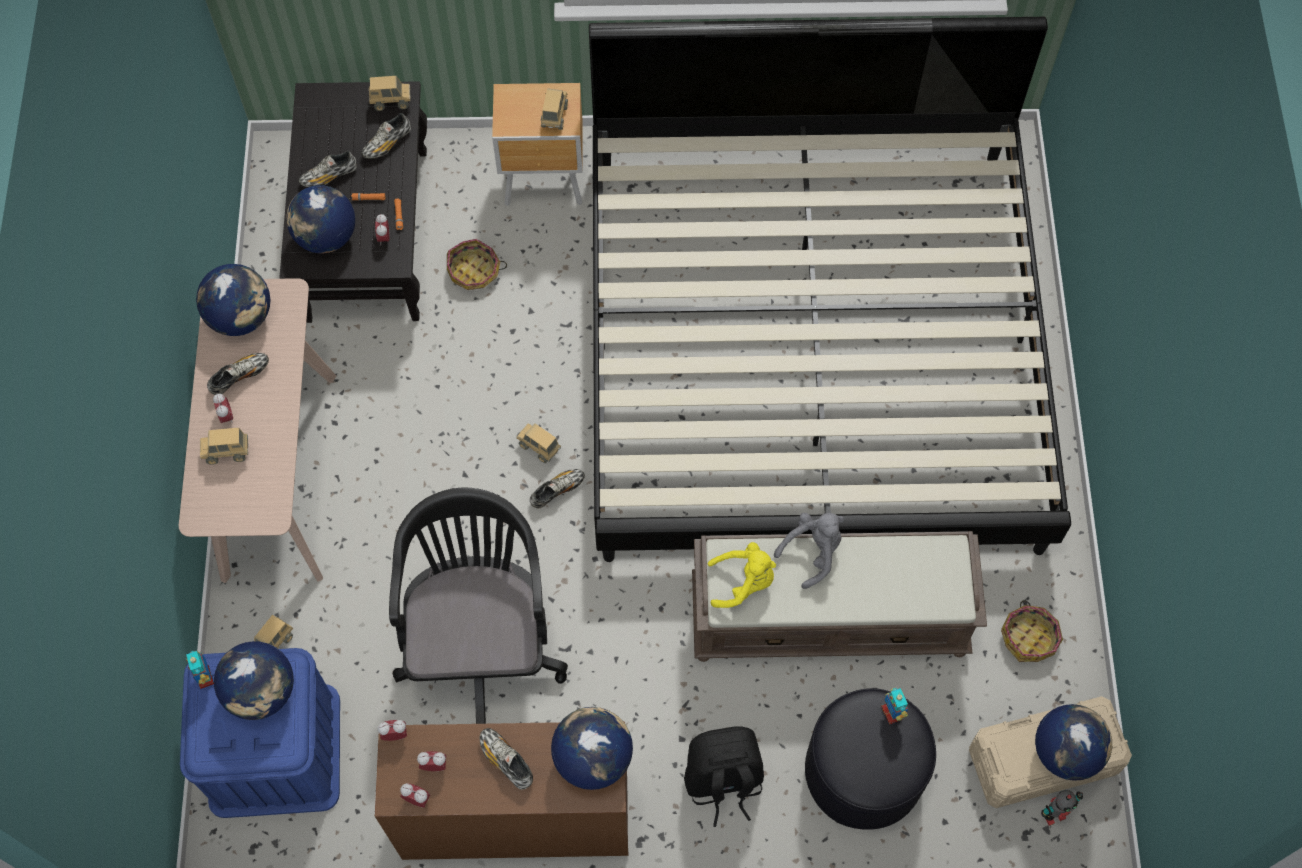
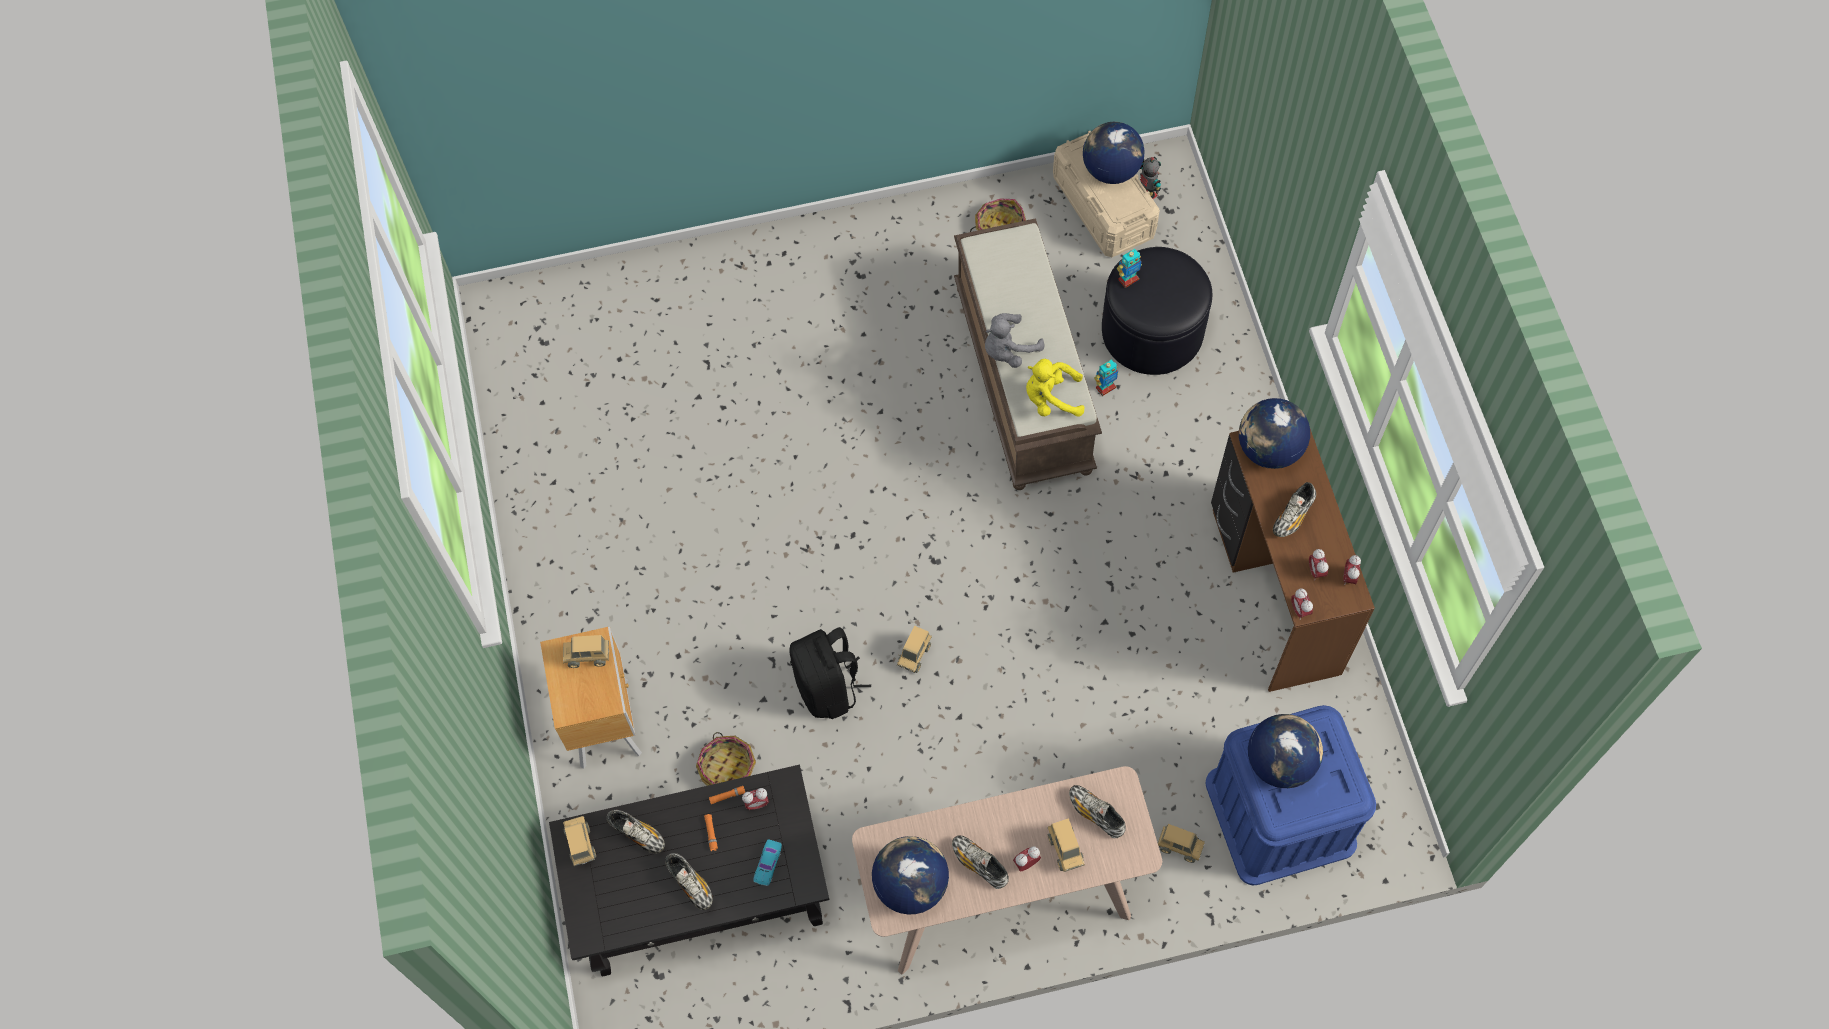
camera: 100 degrees left, 0 degrees up
toy robot [186,651,214,689] -> toy robot moved to [1094,359,1119,396]
globe [286,185,355,253] -> turquoise toy car [753,839,782,886]
black office chair [389,488,568,724] -> none
shoe [530,469,585,508] -> shoe moved to [1069,785,1126,838]
bed [589,17,1071,562] -> none
black backpack [684,726,764,827] -> black backpack moved to [789,627,871,719]
yellow plush toy [708,542,776,608] -> yellow plush toy turned 75 degrees counterclockwise [1026,359,1085,417]
grey plush toy [774,513,845,589] -> grey plush toy turned 75 degrees counterclockwise [985,313,1045,368]

